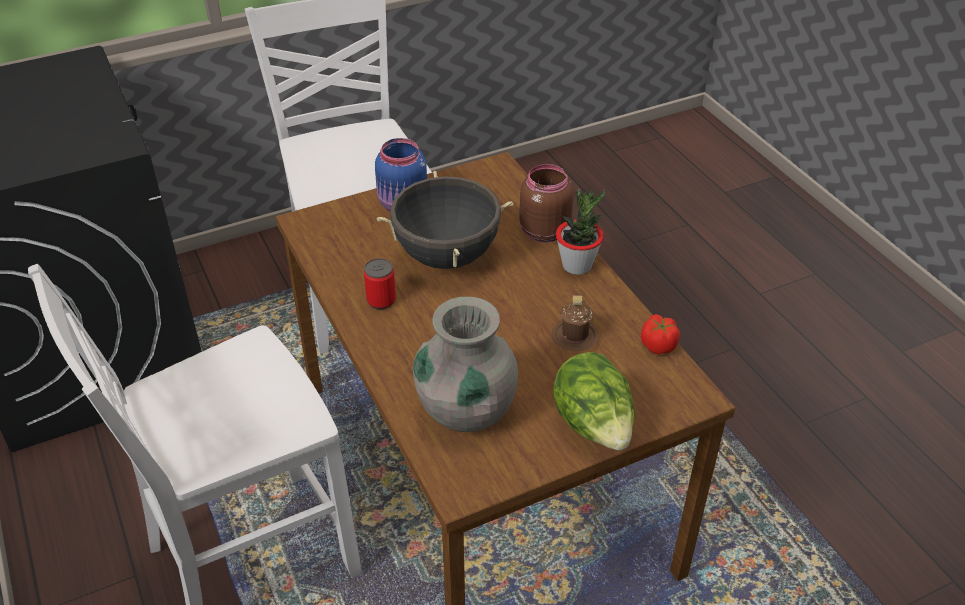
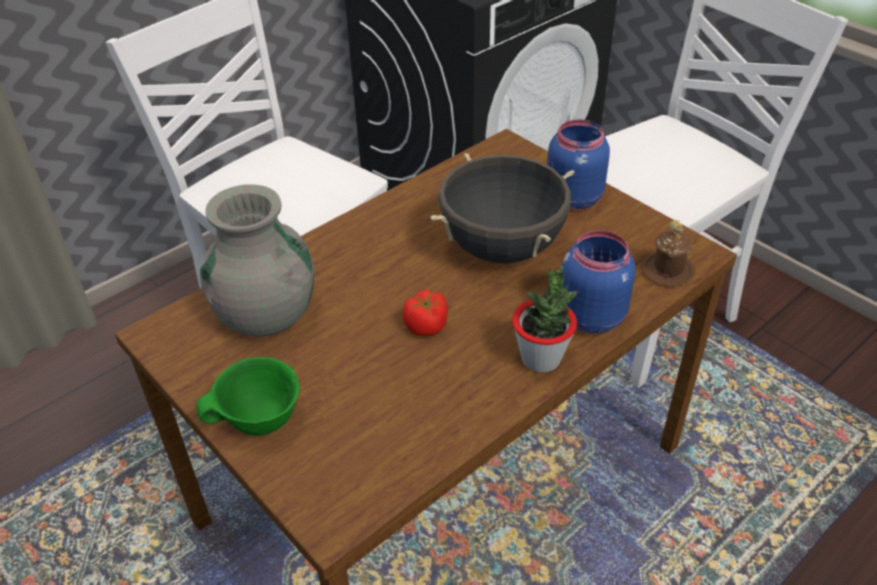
camera: 75 degrees right, 0 degrees up
can [364,258,396,309] -> none
brown jar [519,164,574,243] -> blue jar [563,230,636,334]
brown mug [552,296,599,351] -> brown mug moved to [642,220,695,286]
lettuce [553,352,634,450] -> green bowl [196,357,300,436]
tomato [641,314,680,355] -> tomato moved to [402,290,448,336]

